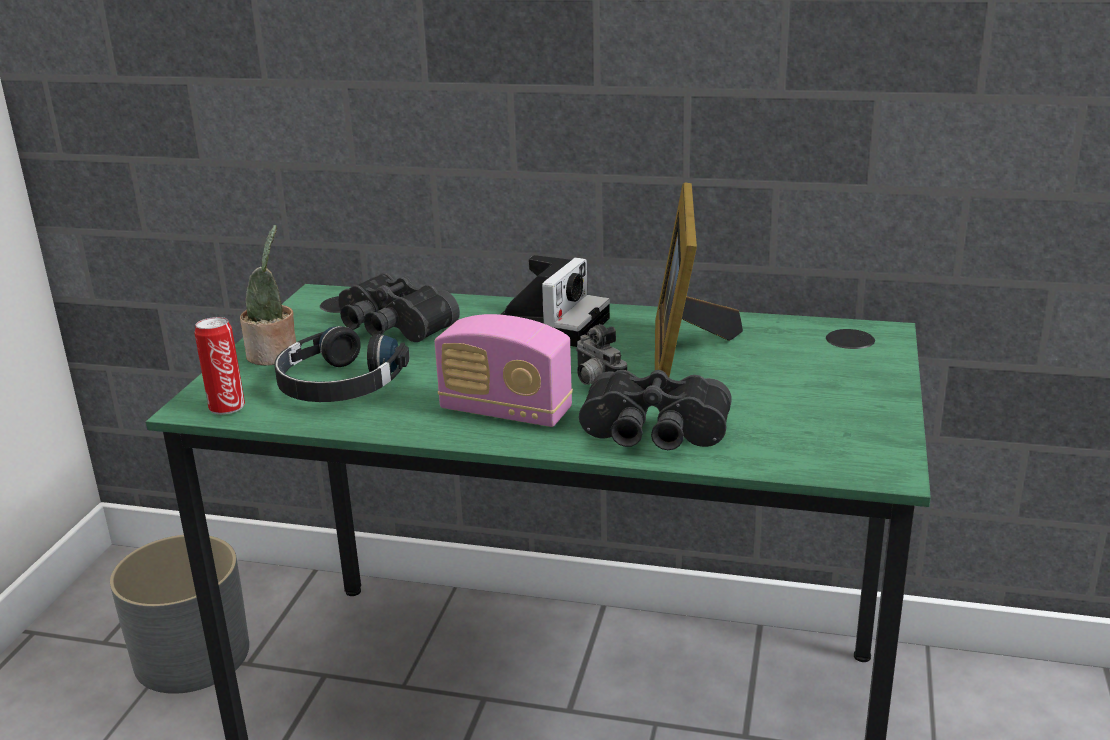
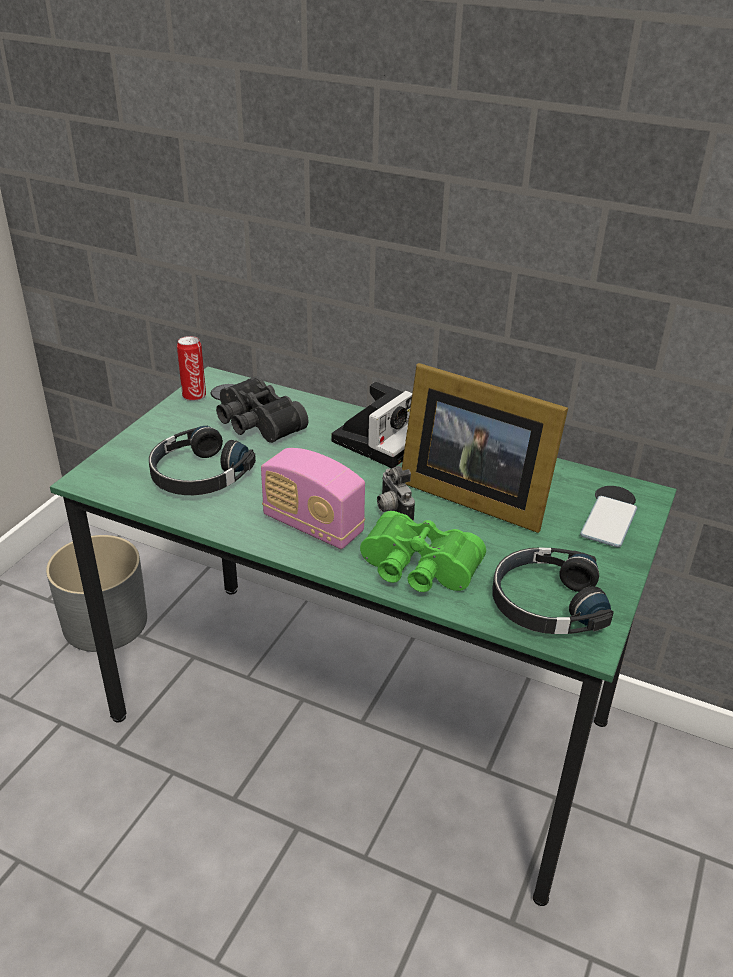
camera: 10 degrees right, 10 degrees up
can [194,317,245,415] -> can moved to [177,336,206,401]
potted plant [240,225,296,366] -> none
black binoculars [579,370,732,450] -> green binoculars [360,511,486,592]
picture frame [655,183,743,377] -> picture frame turned 75 degrees counterclockwise [402,363,568,533]
none -> black headphones [492,548,614,634]
none -> phone [580,496,637,547]

